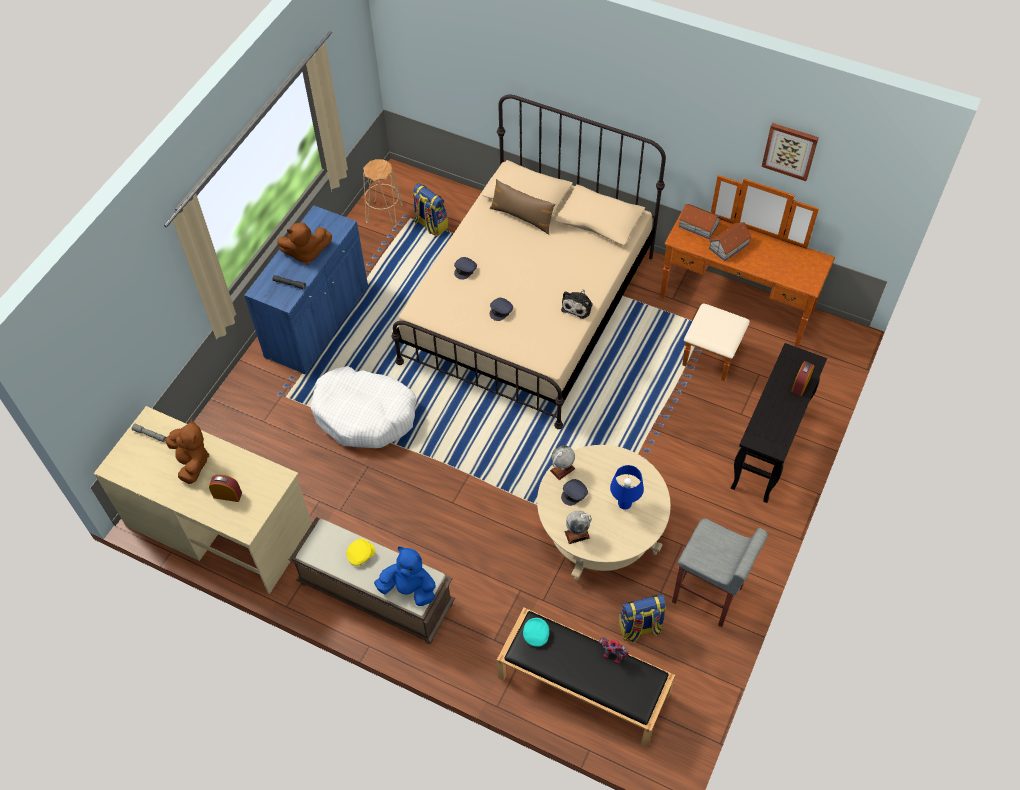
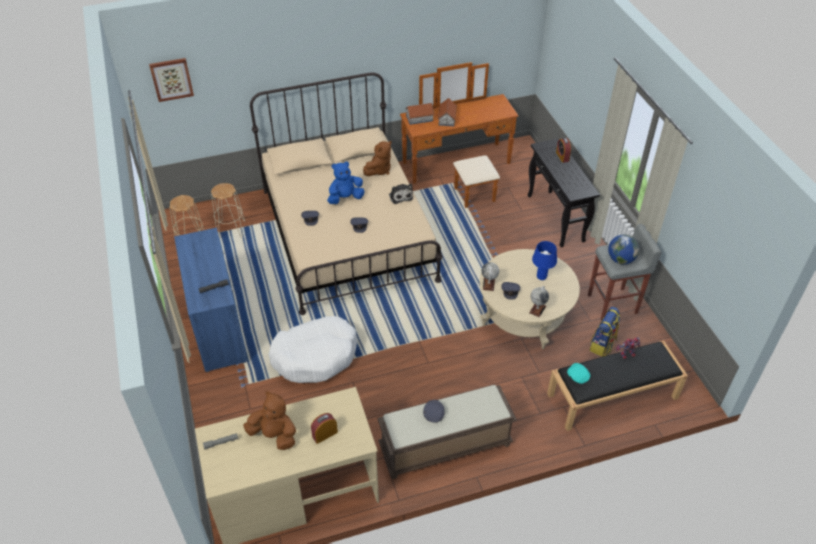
camera: 45 degrees left, 10 degrees down
brown plush toy [277,222,332,265] -> brown plush toy moved to [363,141,391,176]
yellow cap [347,539,375,566] -> grey cap [423,400,445,423]
blue plush toy [374,547,436,606] -> blue plush toy moved to [327,161,364,204]
backpack [412,183,448,236] -> beige stool [211,183,245,238]
brown pillow [490,179,556,234] -> none
picture [761,123,819,181] -> picture moved to [149,58,194,102]
none -> globe [608,234,639,264]

